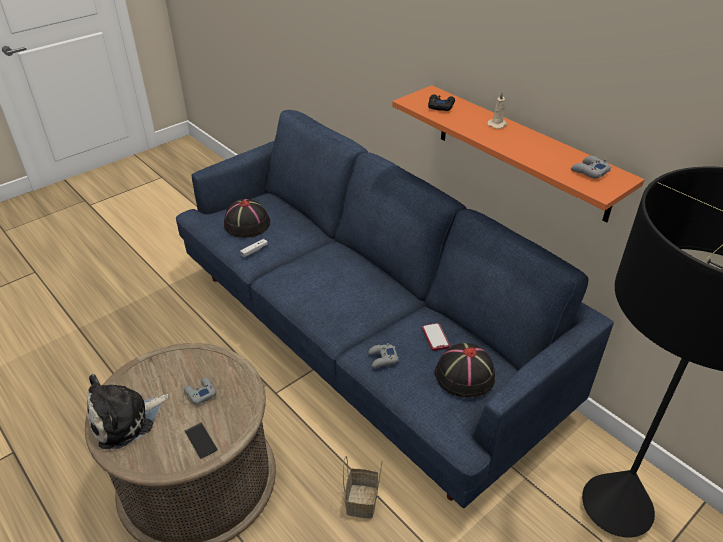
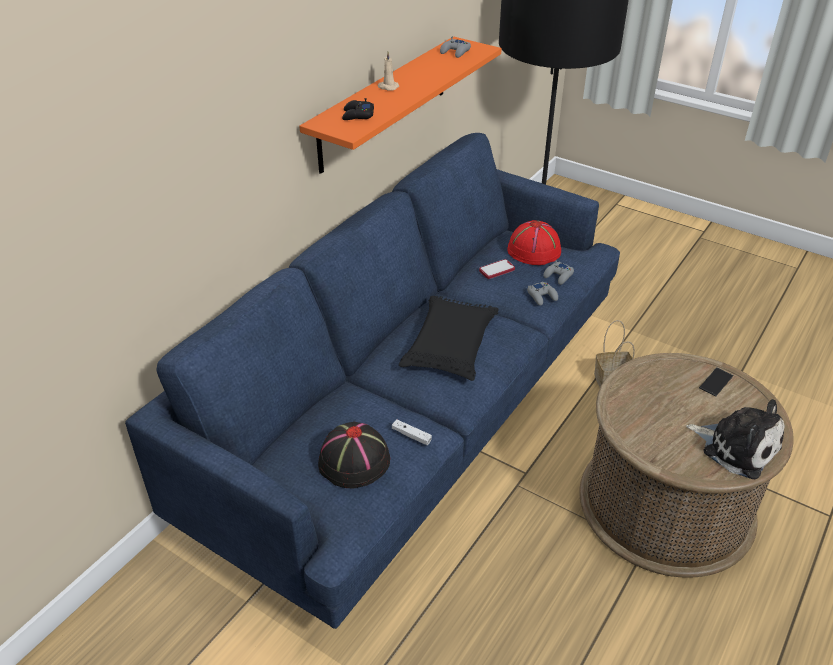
camera: 105 degrees left, 0 degrees up
grey game controller [184,377,216,405] -> grey game controller moved to [543,261,574,285]
black hat [435,343,495,398] -> red hat [507,220,561,265]
none -> black pillow [399,296,499,381]

